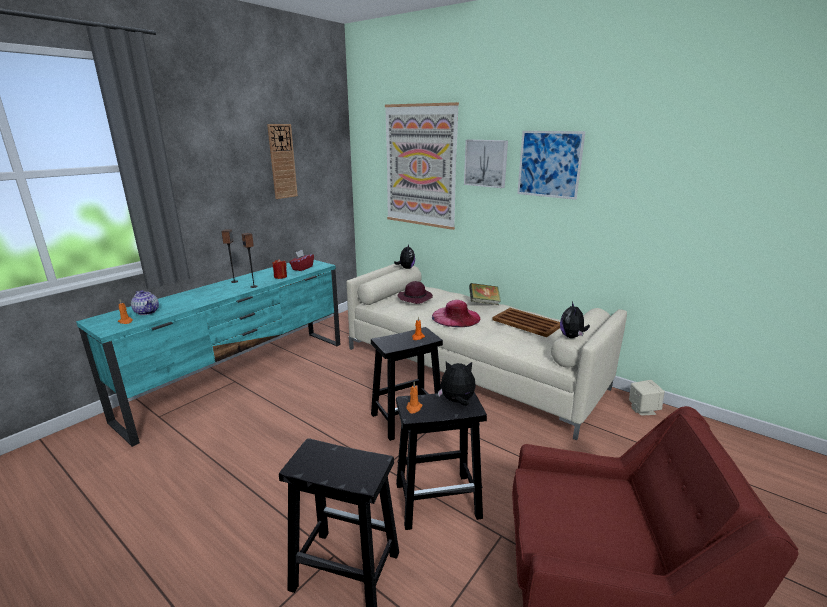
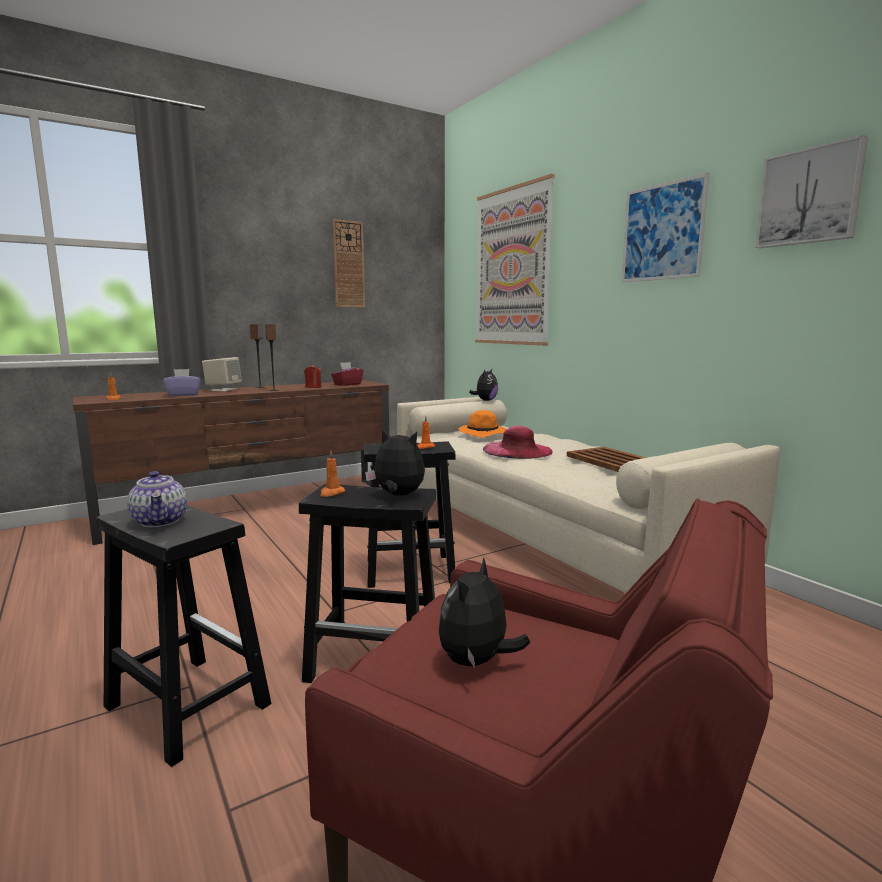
camera: 20 degrees right, 10 degrees down
turquoise tv stand [76,260,341,447] -> brown tv stand [73,380,389,545]
teapot [131,290,159,315] -> teapot moved to [127,471,187,527]
purple hat [398,281,433,304] -> orange hat [459,410,506,438]
picture [464,140,508,188] -> picture moved to [755,135,868,248]
book [469,283,501,305] -> none
plush toy [560,301,590,338] -> plush toy moved to [439,557,530,668]
beige speaker [629,380,665,416] -> beige speaker moved to [202,357,242,392]
none -> purple tissue box [163,369,201,397]

